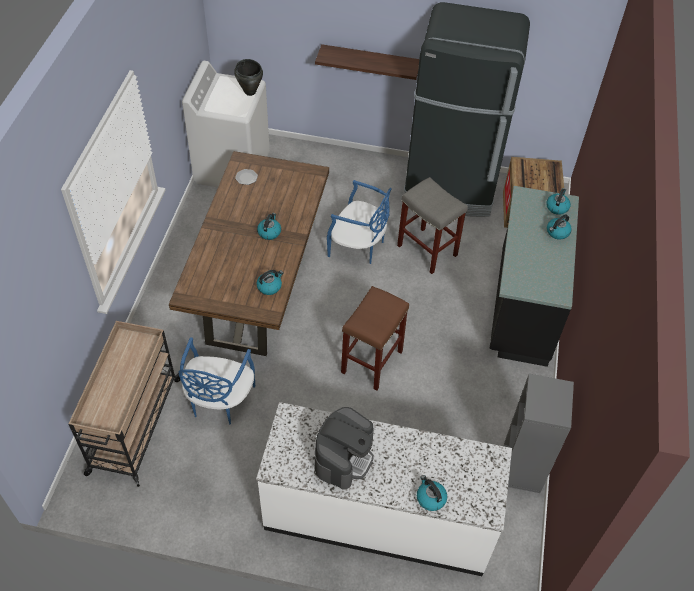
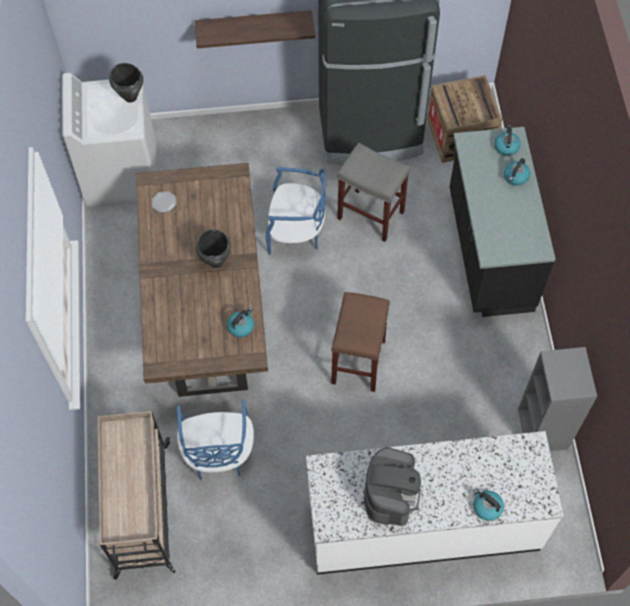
camera: 15 degrees left, 10 degrees up
kettle [257,213,281,240] -> black cooking pot [196,229,231,268]

